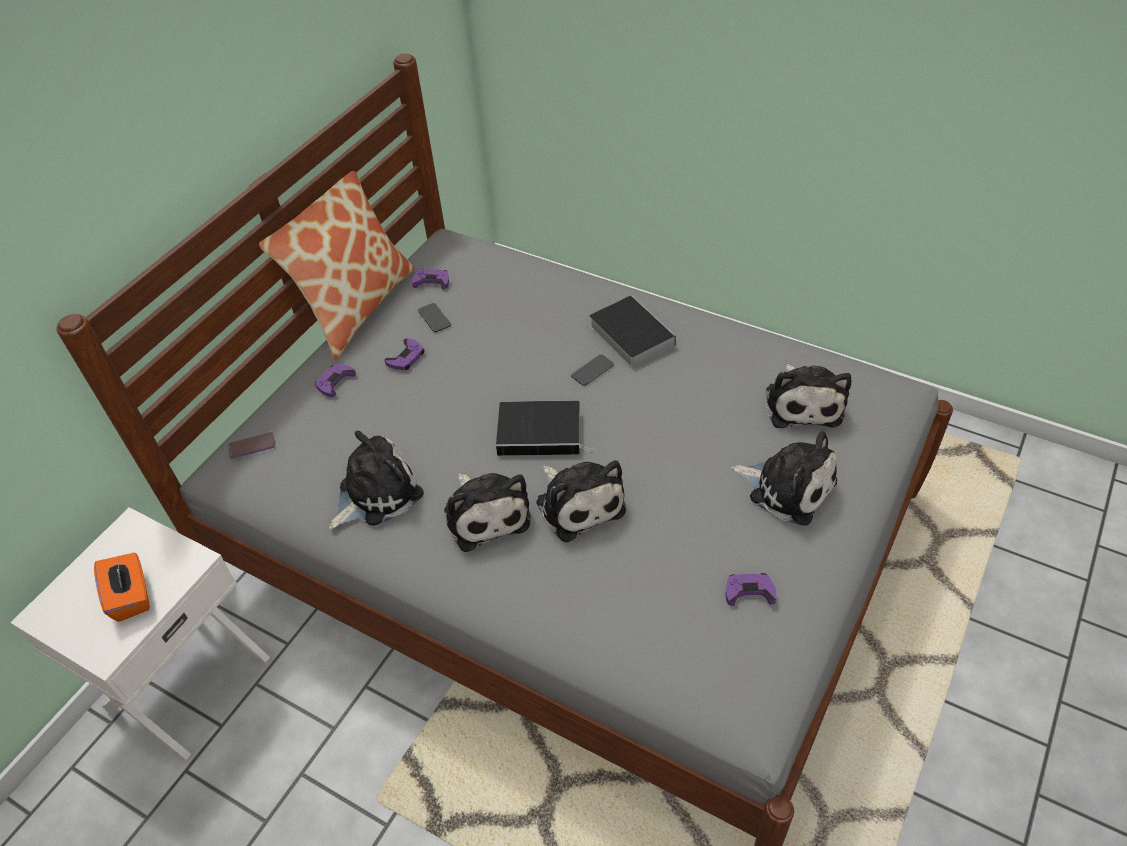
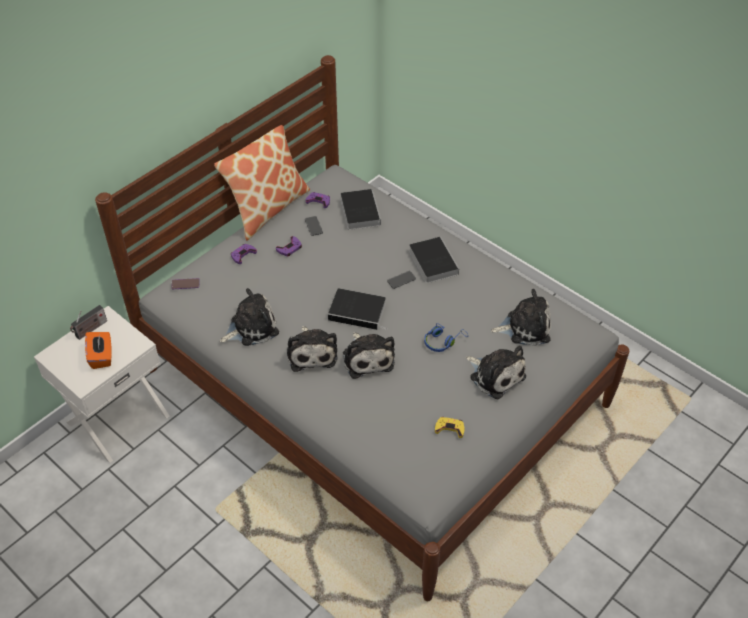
camera: 10 degrees right, 0 degrees up
purple game controller [725,573,777,606] -> yellow game controller [435,417,464,438]
plush toy [766,364,851,428] -> plush toy turned 105 degrees counterclockwise [491,289,551,346]
none -> radio [70,305,107,340]
none -> book [340,189,381,230]
none -> blue headphones [424,323,468,352]

